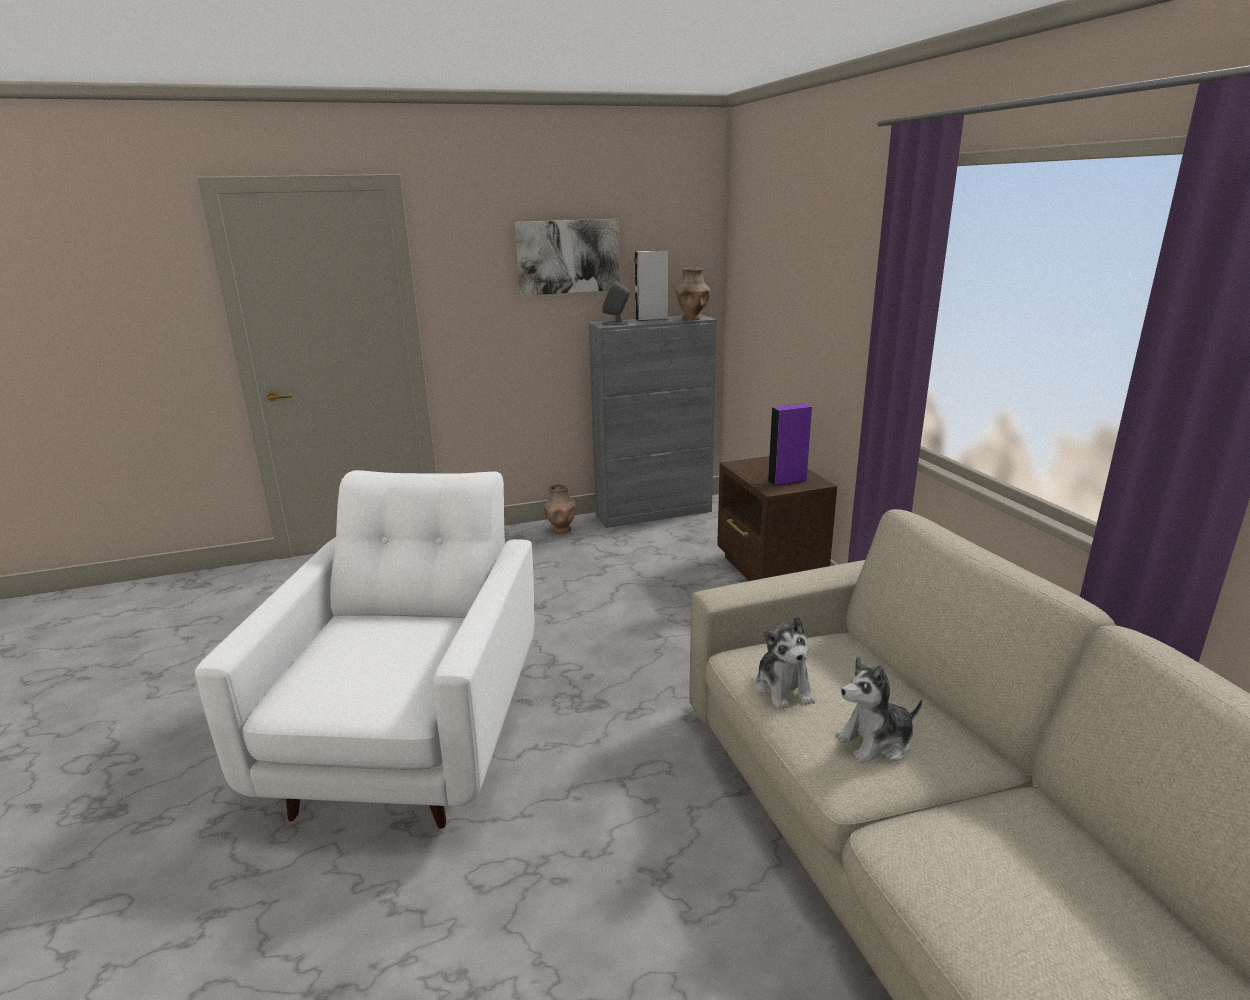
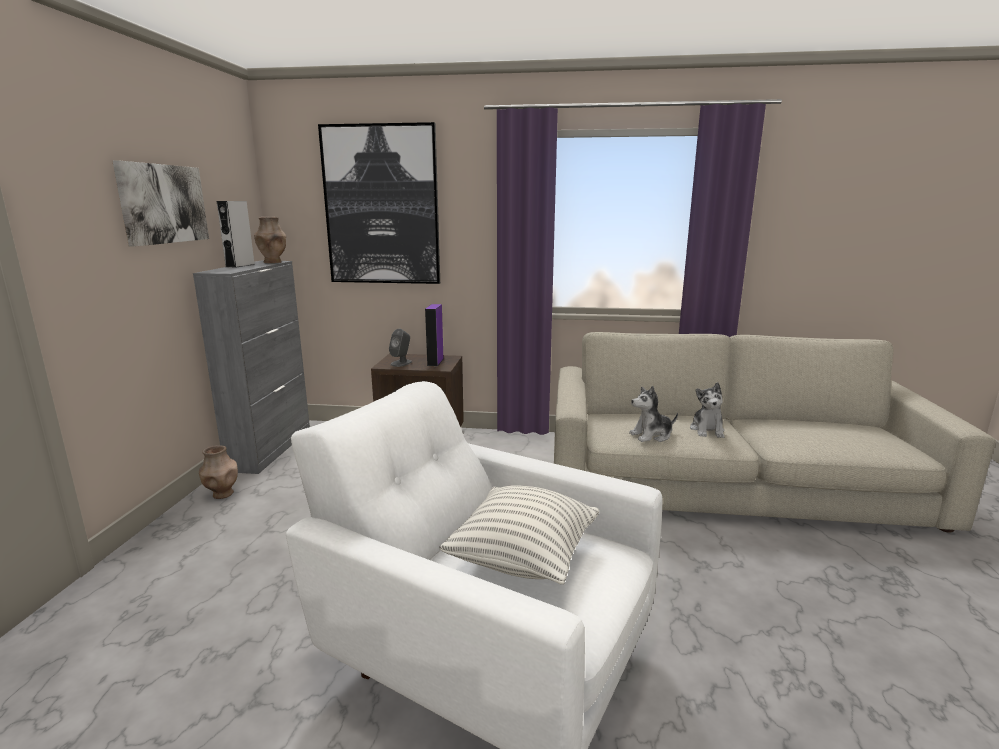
camera: 65 degrees left, 5 degrees down
grey speaker [602,281,630,326] -> grey speaker moved to [389,329,412,367]
plush toy [755,616,815,709] -> plush toy turned 150 degrees clockwise [629,386,678,442]
none -> picture [318,122,440,284]
none -> pillow [439,485,599,584]

